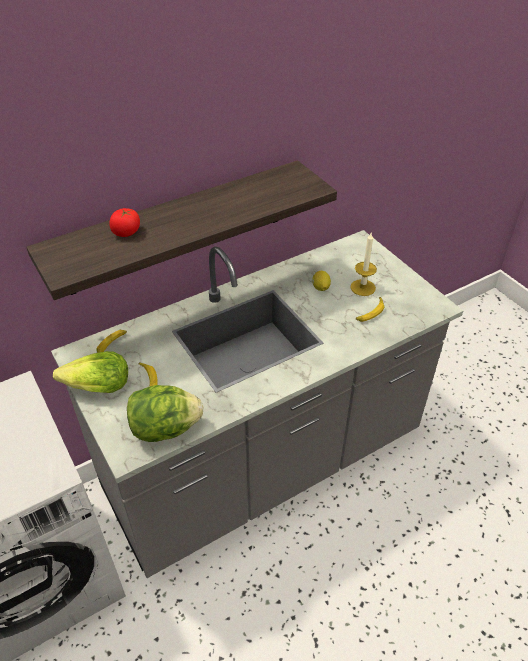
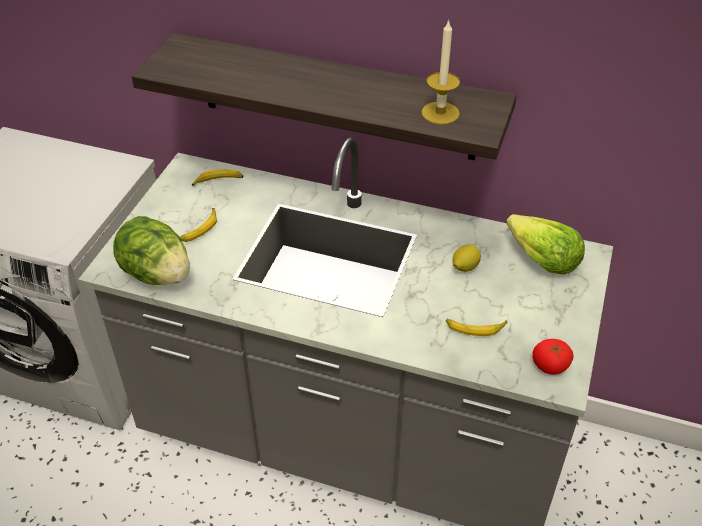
camera: 50 degrees right, 0 degrees up
lettuce [53,351,128,393] -> lettuce moved to [506,214,585,274]
tomato [109,208,140,237] -> tomato moved to [532,339,574,374]
candle [350,233,377,296] -> candle moved to [421,19,460,125]

